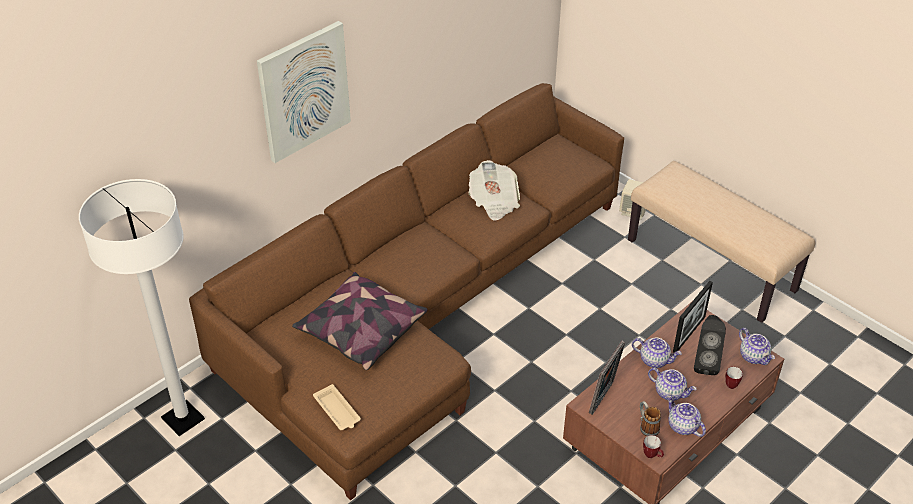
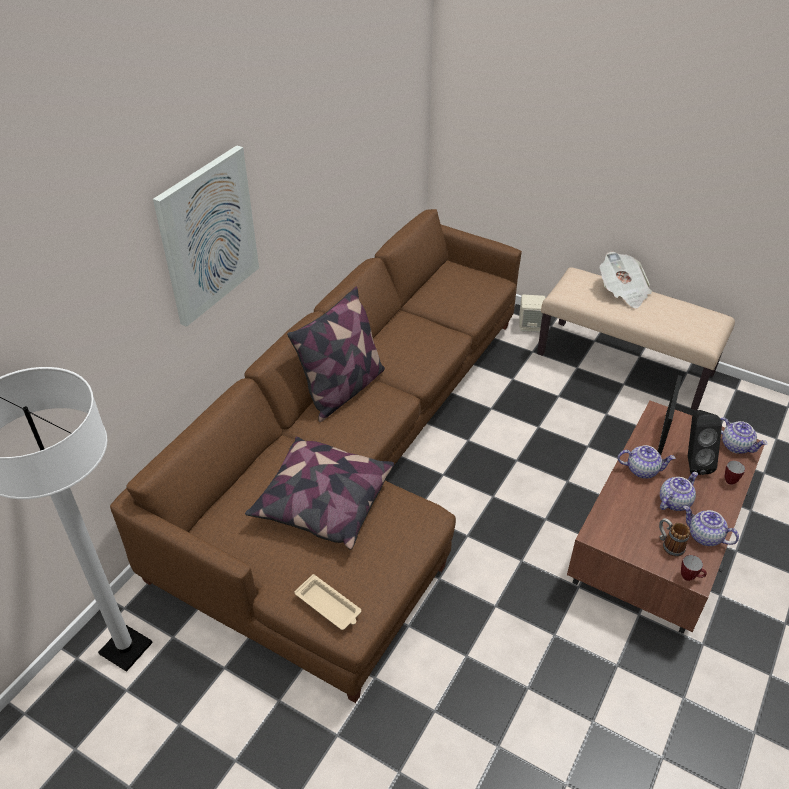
camera: 15 degrees left, 0 degrees up
newspaper [469,160,520,221] -> newspaper moved to [600,251,652,309]
picture frame [589,340,625,415] -> none
teapot [648,368,697,401] -> teapot turned 60 degrees counterclockwise [660,472,698,511]
none -> pillow [287,286,385,422]

